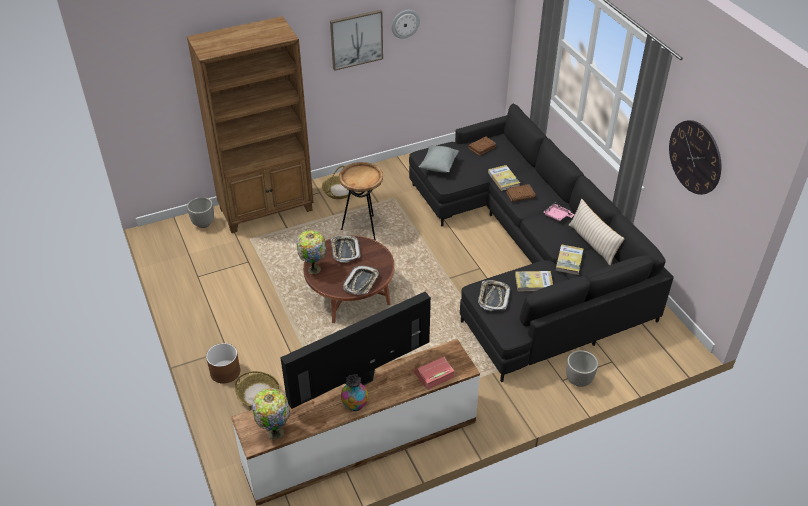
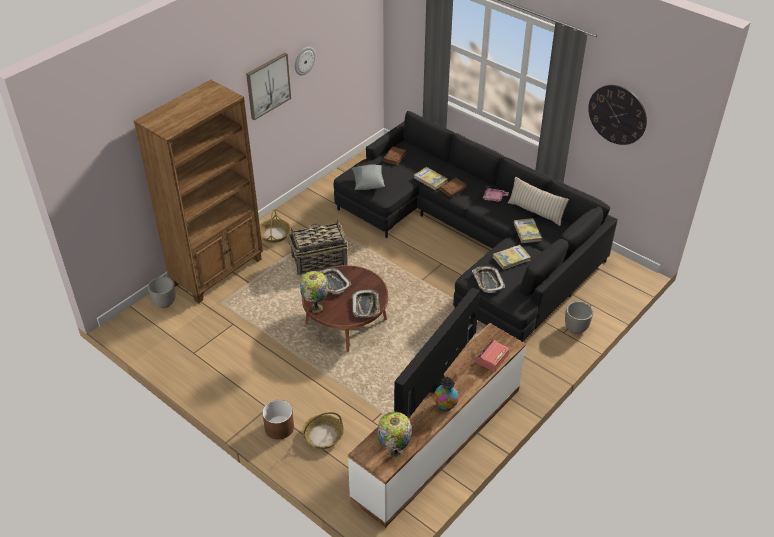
camera: 25 degrees left, 0 degrees up
brown side table [339,162,383,240] -> basket [289,220,348,276]

